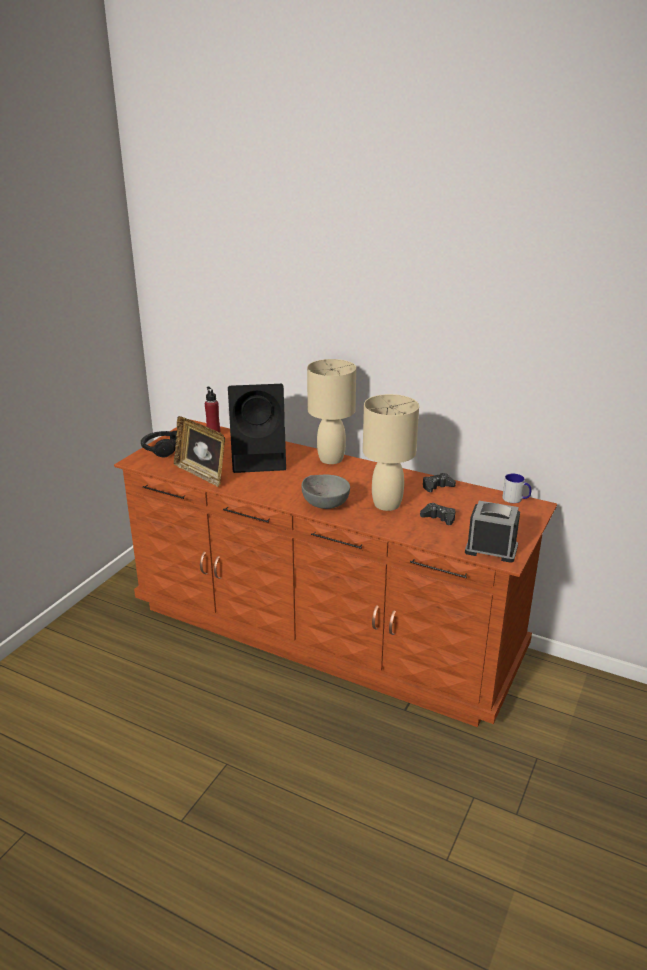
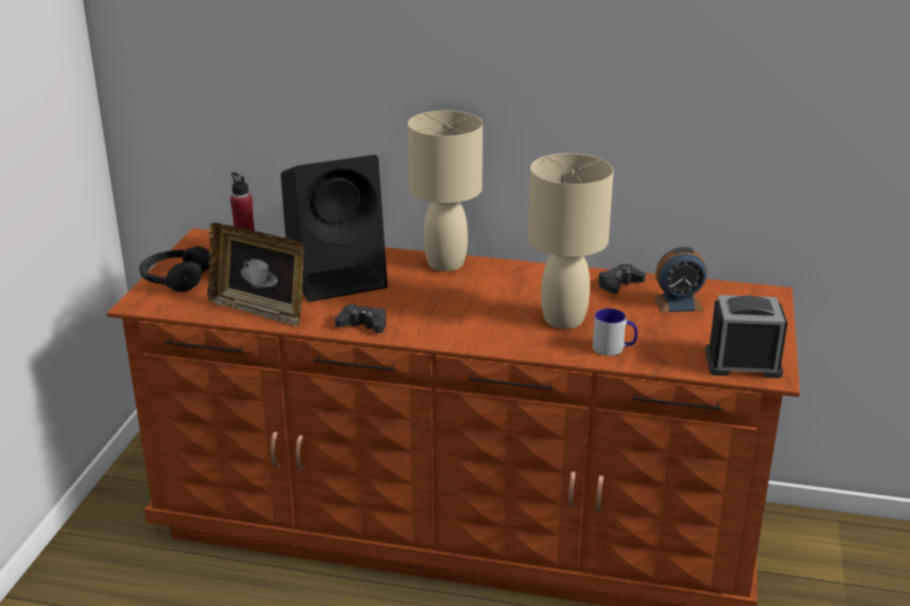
camera: 15 degrees left, 0 degrees up
grey bowl [302,474,350,509] -> none
black game controller [420,503,455,525] -> black game controller moved to [335,304,386,333]
mug [502,474,531,503] -> mug moved to [593,308,638,356]
none -> alarm clock [653,247,707,313]

